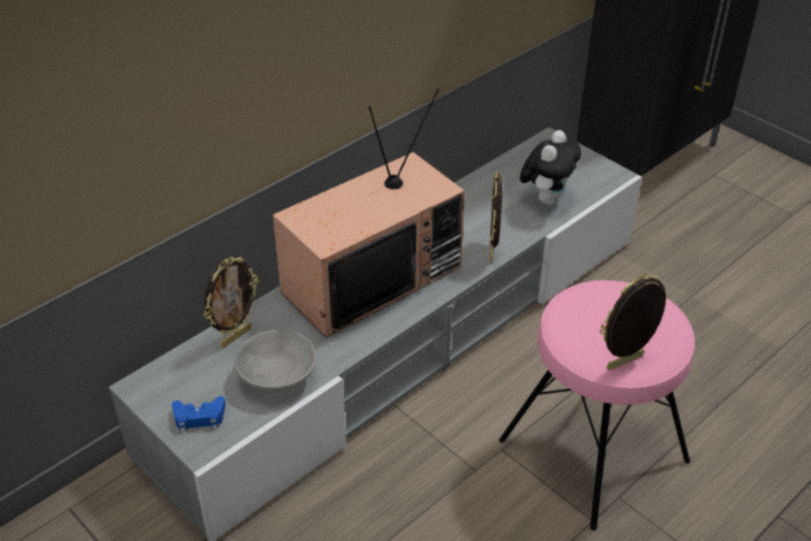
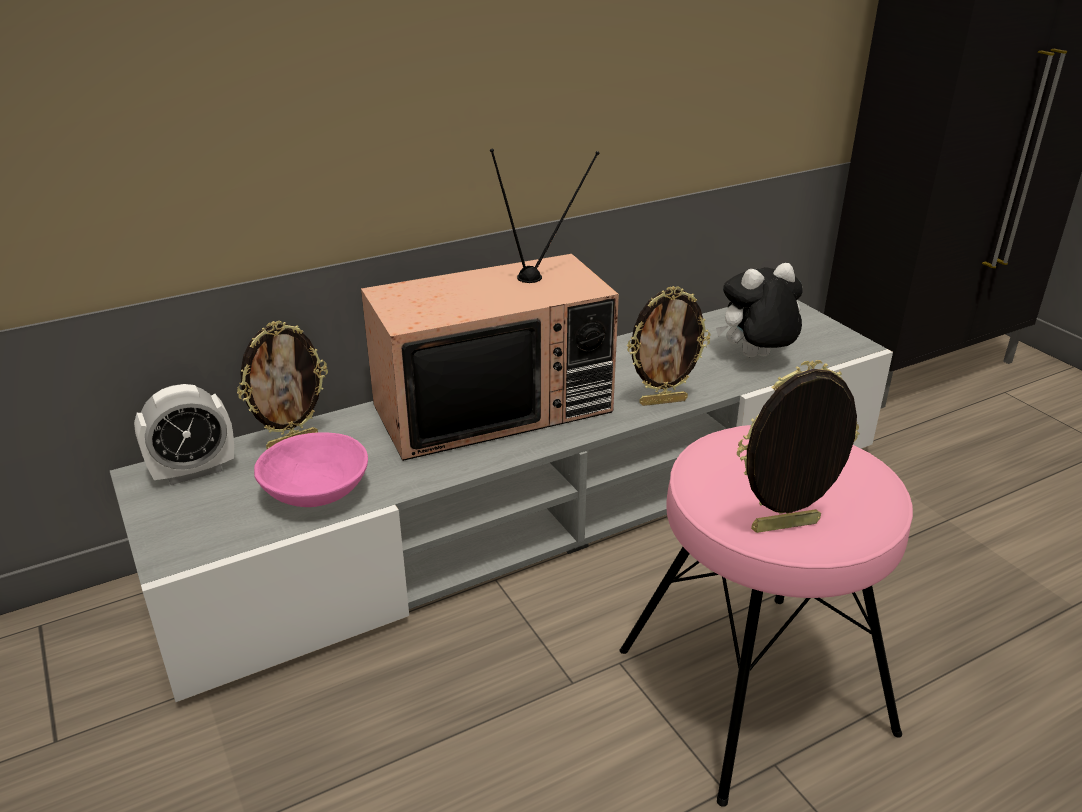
camera: 15 degrees right, 10 degrees down
blue game controller [172,396,226,433] -> none
grey bowl [234,330,316,393] -> pink bowl [254,432,368,507]
picture frame [490,172,503,262] -> picture frame turned 120 degrees counterclockwise [627,286,710,406]
plush toy [520,130,581,205] -> plush toy turned 150 degrees counterclockwise [716,263,803,357]
none -> alarm clock [134,384,234,485]

